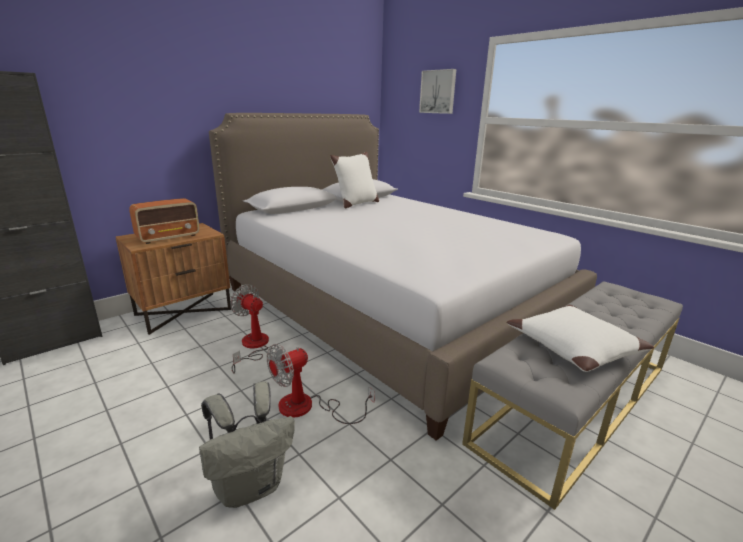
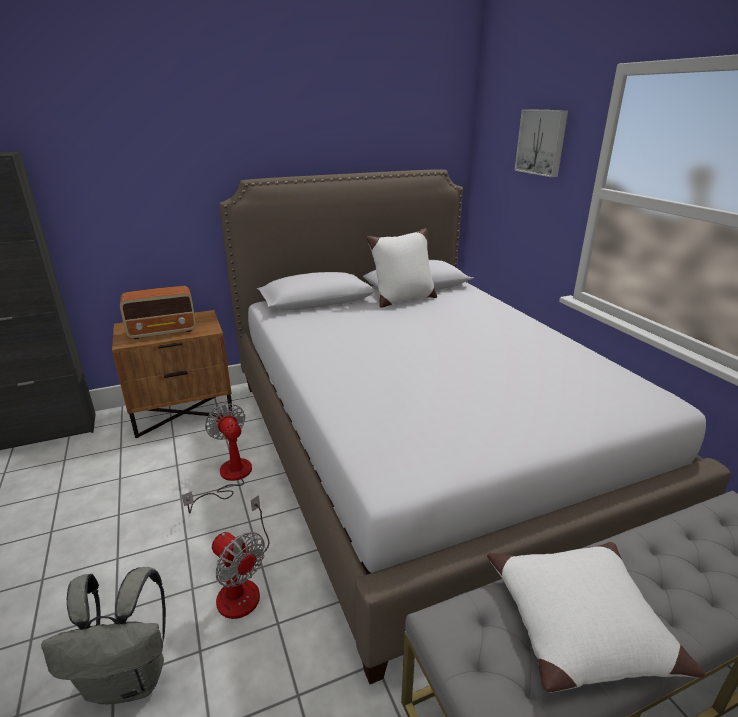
camera: 20 degrees right, 5 degrees up
fan [267,344,375,424] -> fan turned 120 degrees counterclockwise [212,495,269,619]

